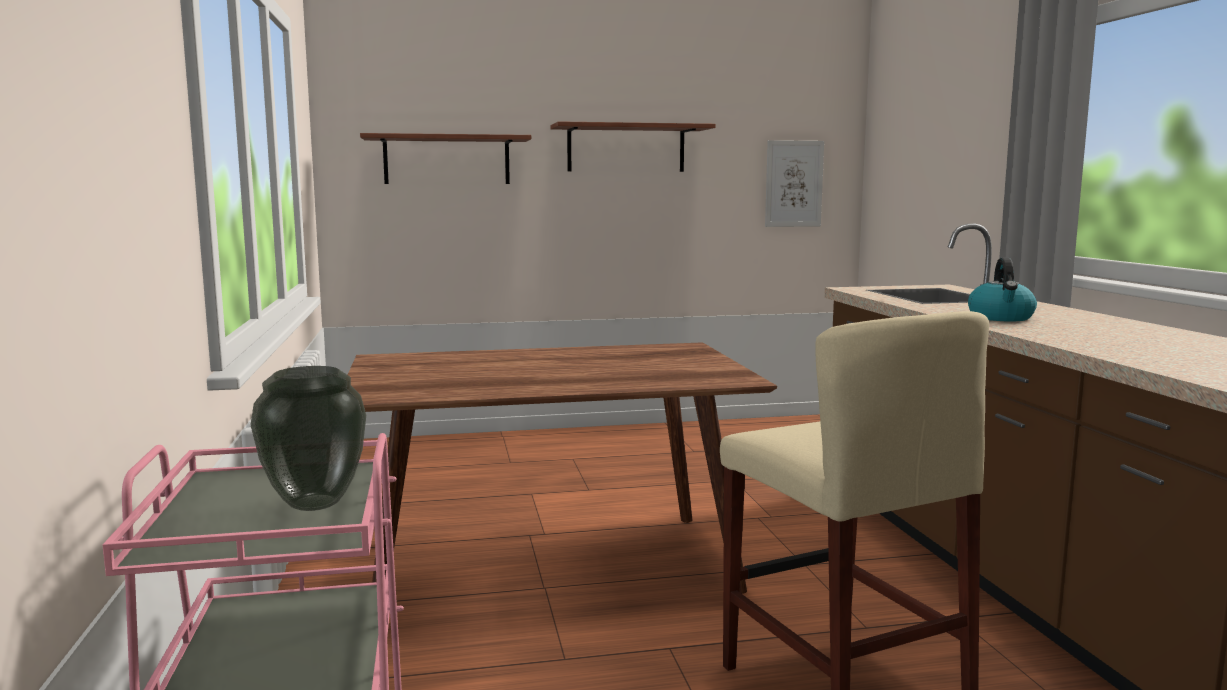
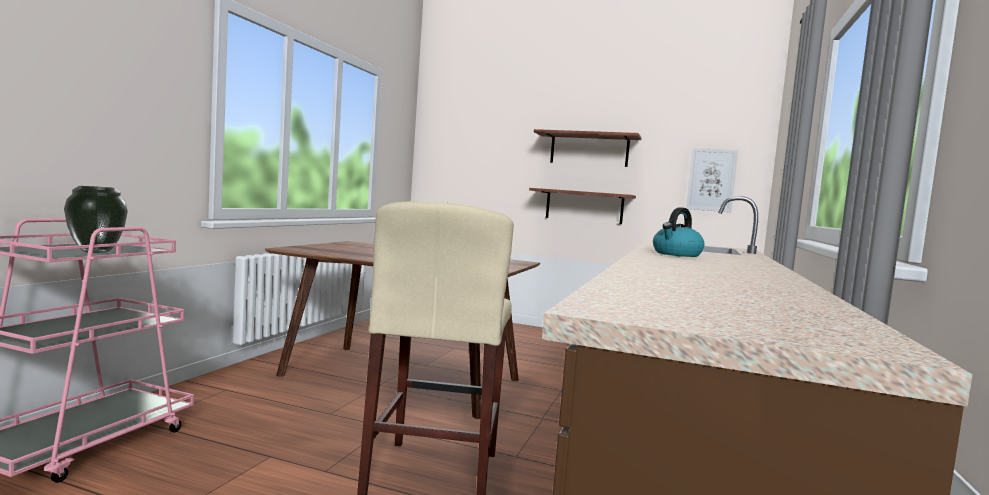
camera: 30 degrees right, 5 degrees down
shelf [360,133,531,184] -> shelf moved to [529,188,636,224]

